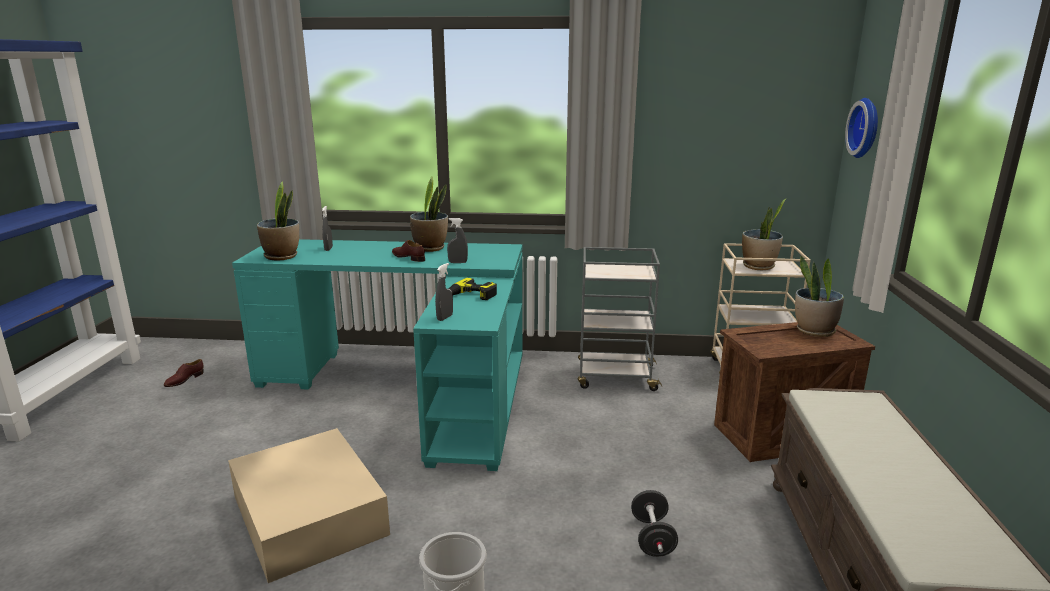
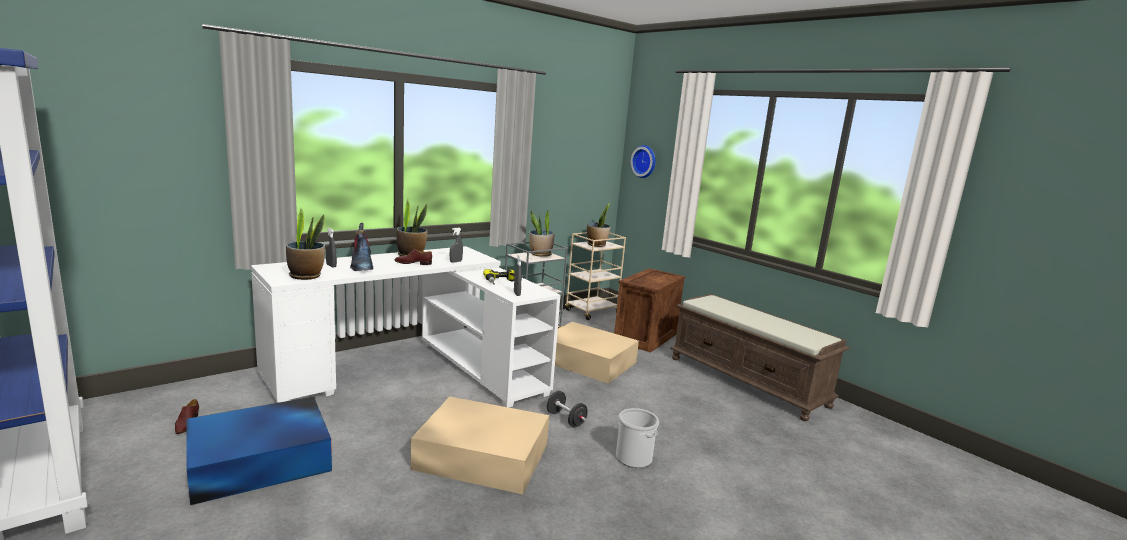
camera: 45 degrees left, 5 degrees down
turquoise desk [232,239,523,471] -> white desk [251,246,561,408]
black dumbbell [631,490,678,557] -> black dumbbell moved to [547,391,588,428]
potted plant [795,256,844,337] -> potted plant moved to [529,211,555,257]
none -> blue storage box [186,397,332,505]
none -> boot [350,223,373,271]
none -> beige storage box [555,322,639,383]

